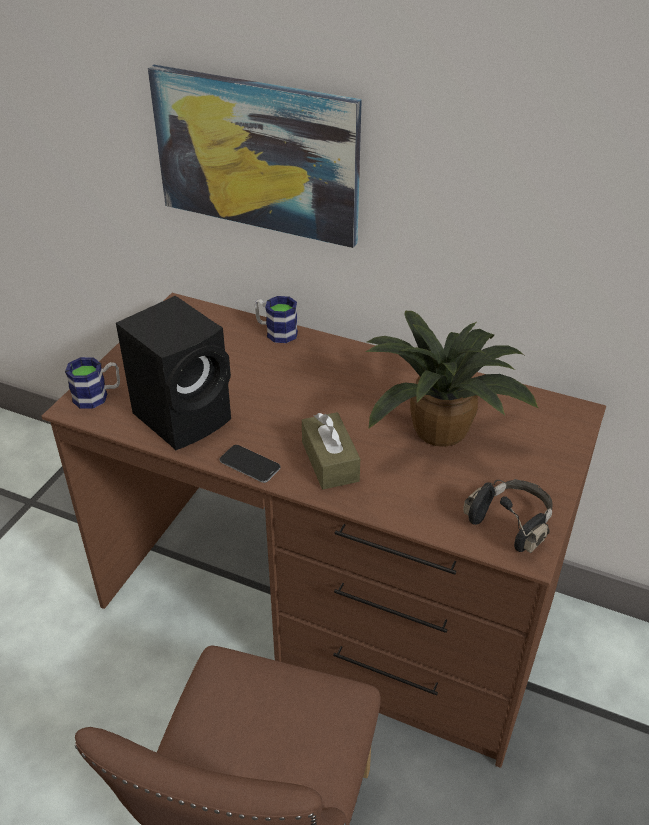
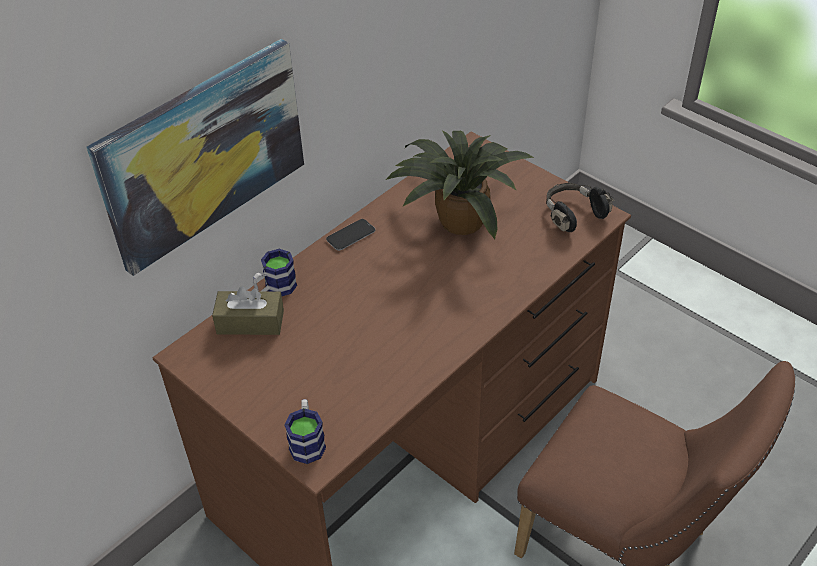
camera: 70 degrees left, 5 degrees up
black speaker [116,296,231,450] -> none
phone [220,445,281,483] -> phone moved to [326,219,375,251]
brown tissue box [302,412,360,489] -> brown tissue box moved to [212,286,284,335]

